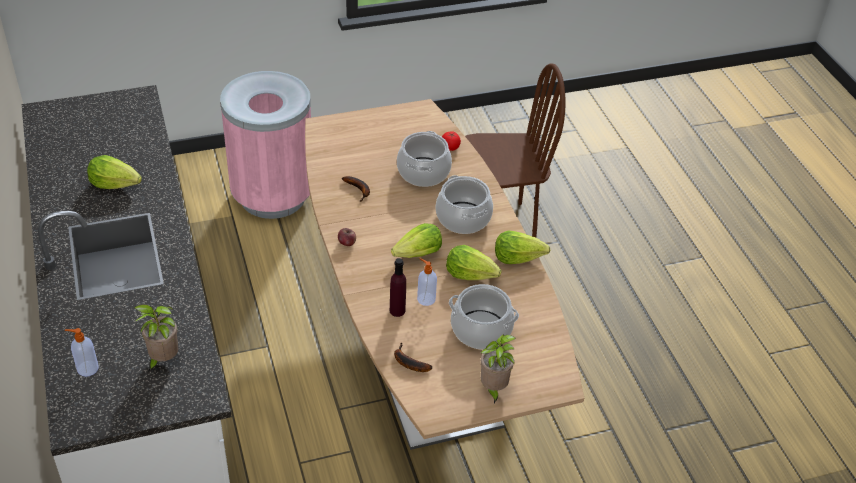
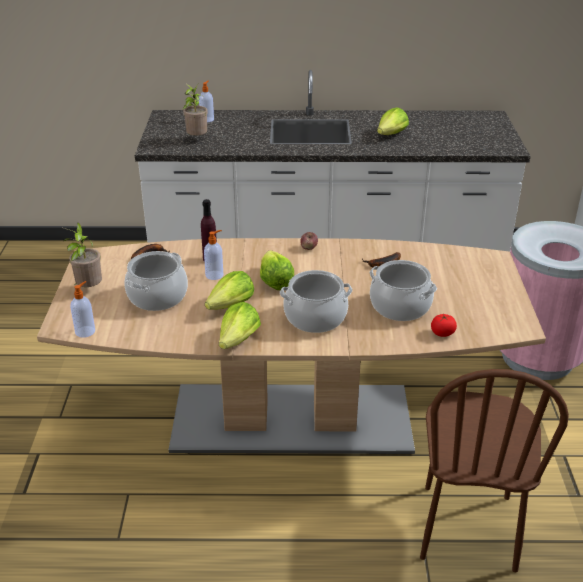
camera: 110 degrees right, 10 degrees down
none -> soap dispenser [70,281,95,338]

